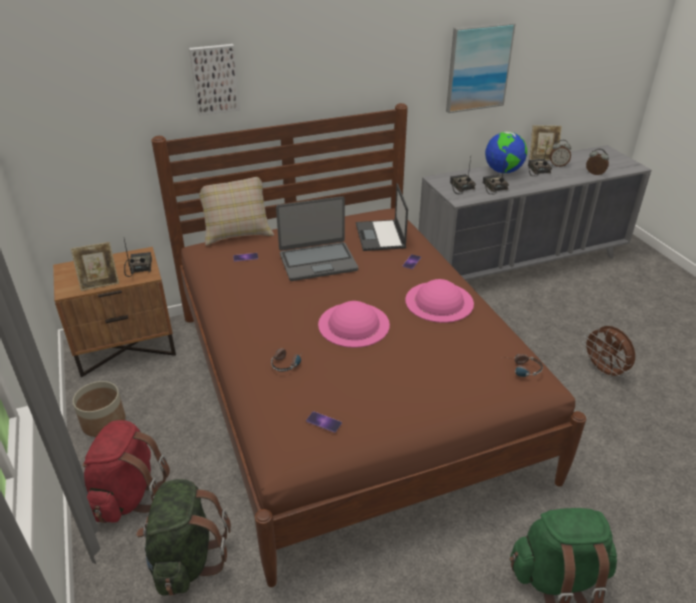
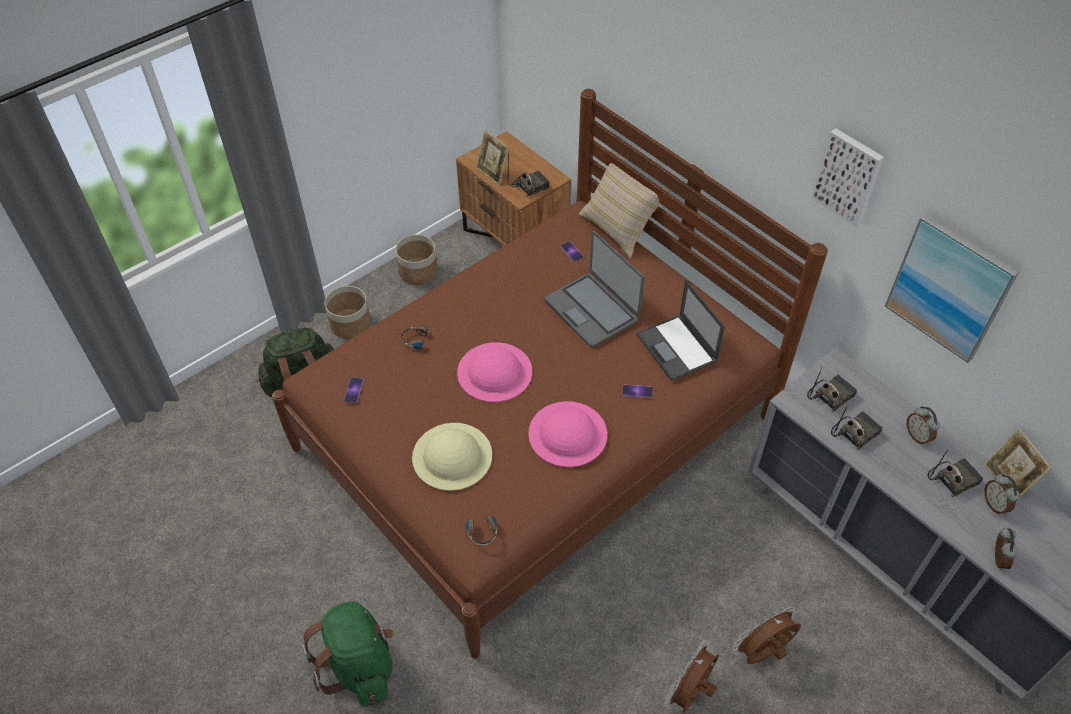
camera: 70 degrees right, 15 degrees up
red backpack [83,420,170,523] -> planter [325,286,371,339]
picture [189,44,240,116] -> picture moved to [812,128,884,227]
laptop [356,184,408,251] -> laptop turned 90 degrees counterclockwise [636,280,725,381]
globe [485,132,527,173] -> alarm clock [907,406,940,445]
none -> beige hat [412,423,492,491]
none -> brown fan [732,607,801,664]

